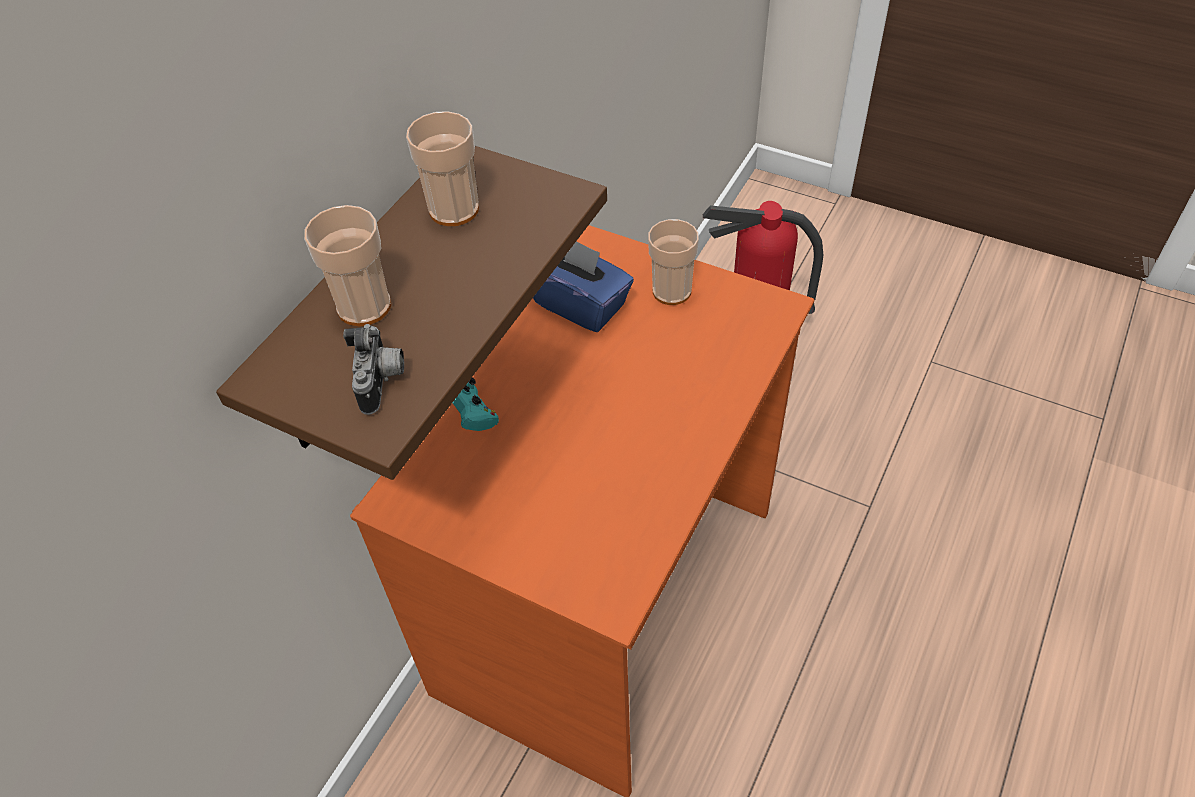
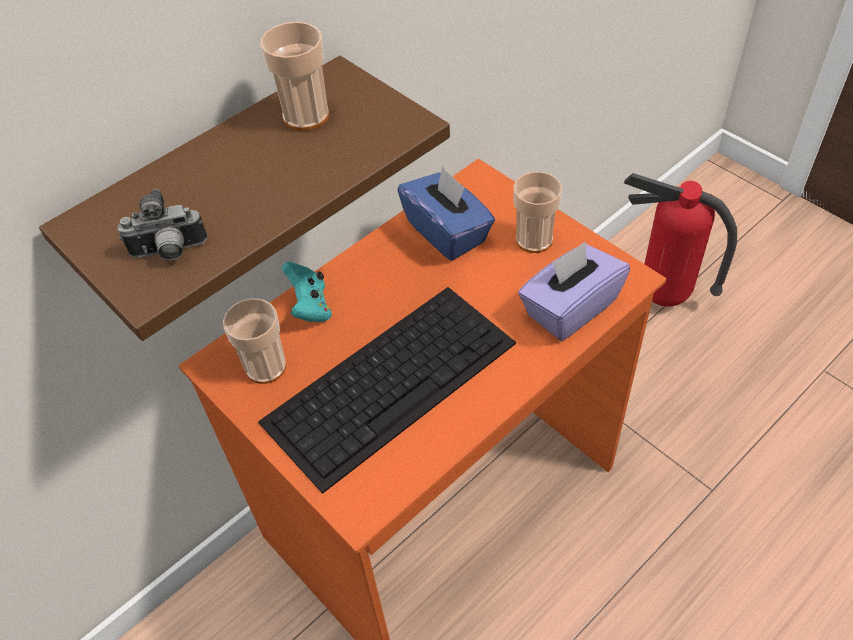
camera: 20 degrees right, 0 degrees up
cup [304,205,391,326] -> cup moved to [223,298,286,384]
camera [343,324,404,415] -> camera turned 60 degrees clockwise [117,189,208,260]
none -> keyboard [258,287,516,494]
none -> purple tissue box [518,242,630,341]

